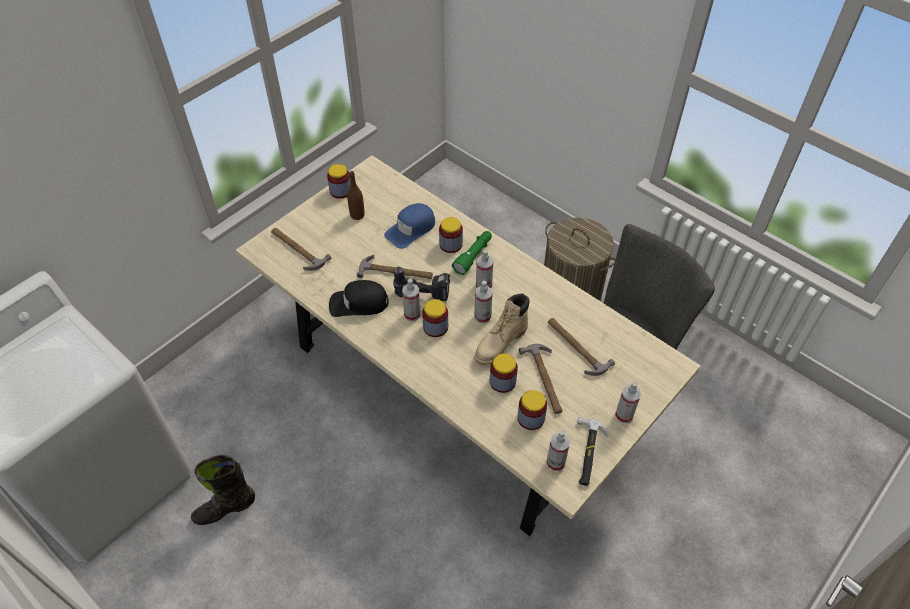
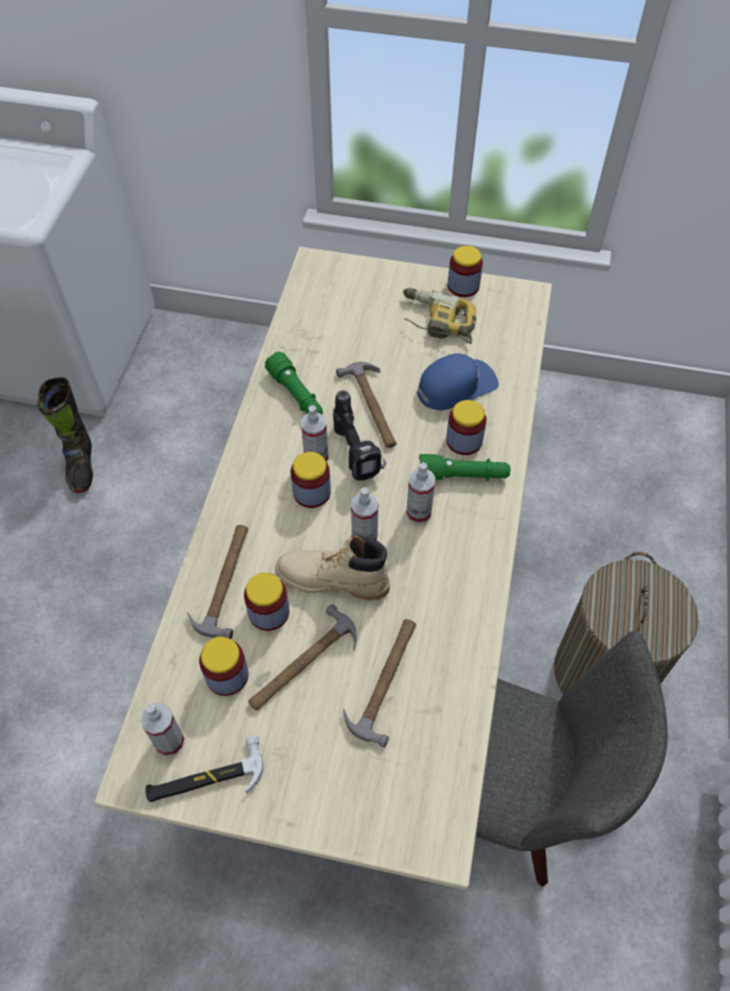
camera: 60 degrees right, 5 degrees up
black boot [191,455,255,525] -> black boot turned 135 degrees counterclockwise [37,377,93,493]
hammer [271,228,331,271] -> hammer moved to [187,525,248,639]
black cap [329,280,389,317] -> green flashlight [265,352,323,415]
brown bottle [347,171,365,220] -> power drill [403,288,476,344]
blue cap [384,203,435,249] -> blue cap turned 135 degrees clockwise [417,353,499,410]
spray bottle [615,381,641,423] -> none

